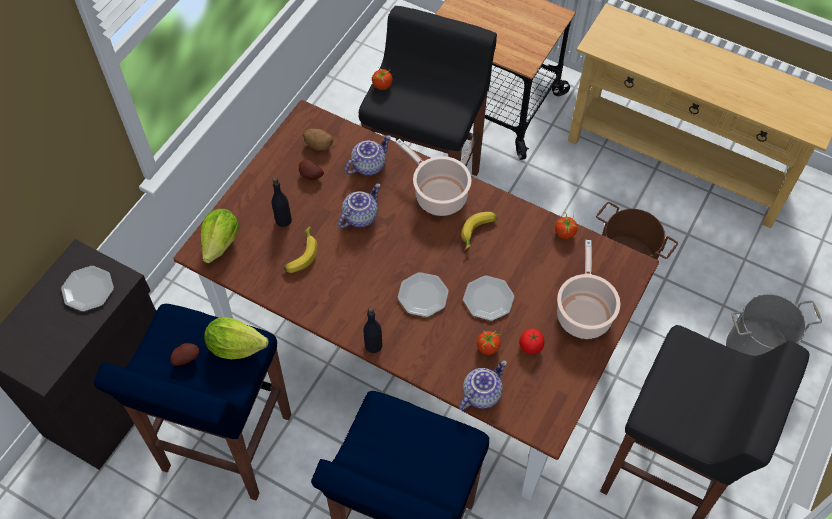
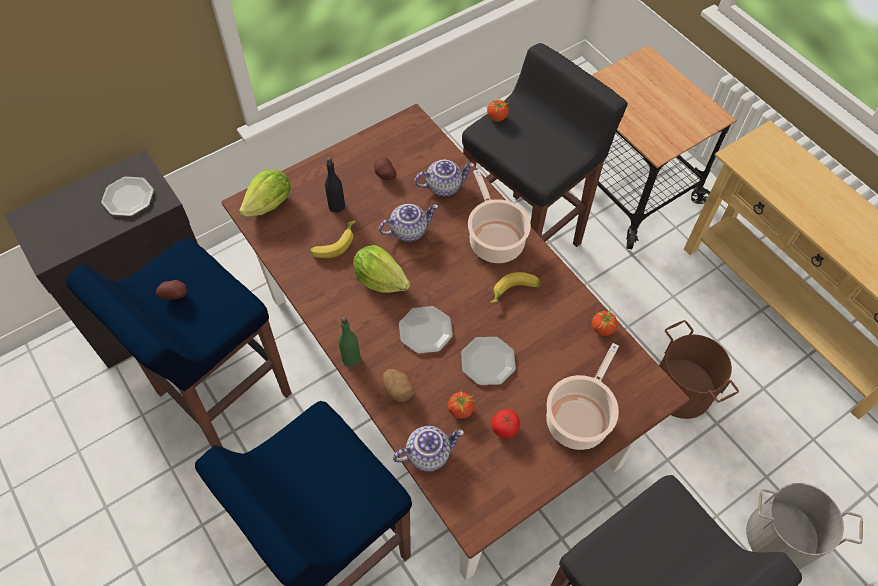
camera: 25 degrees right, 0 degrees up
lettuce [204,317,269,359] -> lettuce moved to [353,245,410,293]
potato [303,129,333,151] -> potato moved to [383,369,414,402]
black bottle [363,308,382,353] -> green bottle [338,317,361,367]

